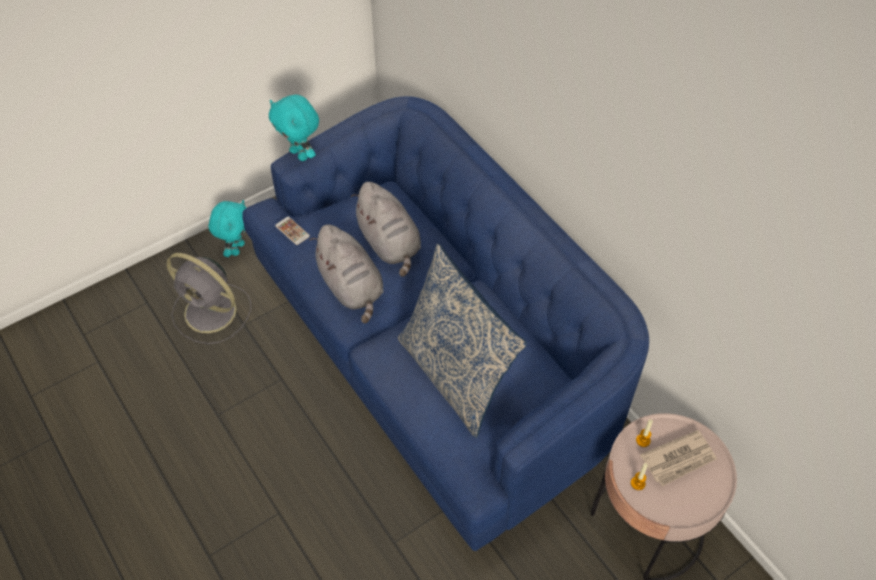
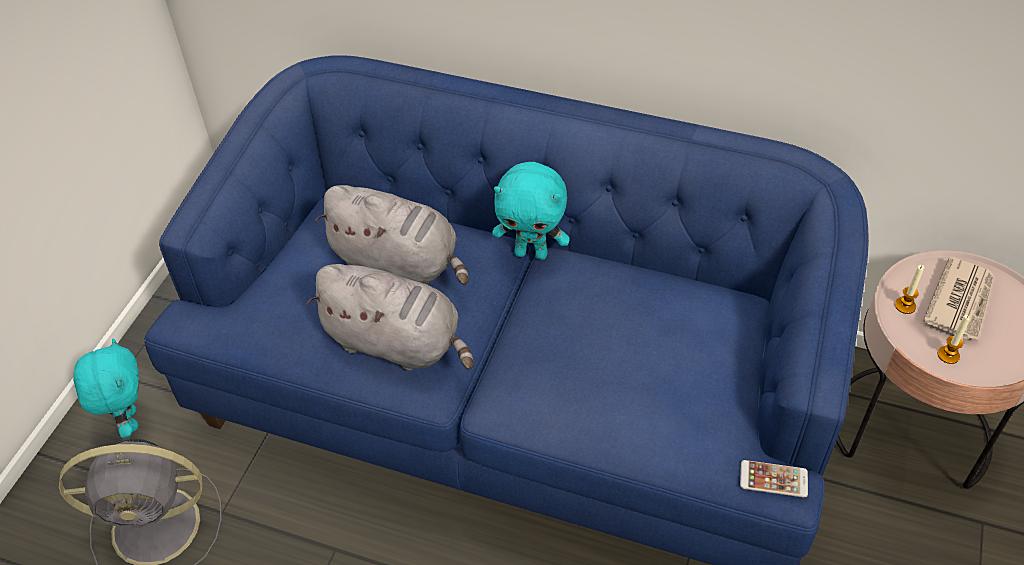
camera: 35 degrees left, 5 degrees down
turquoise plush toy [269,94,319,161] -> turquoise plush toy moved to [492,162,570,260]
phone [275,217,310,245] -> phone moved to [740,460,808,498]
pillow [398,244,527,438] -> none

